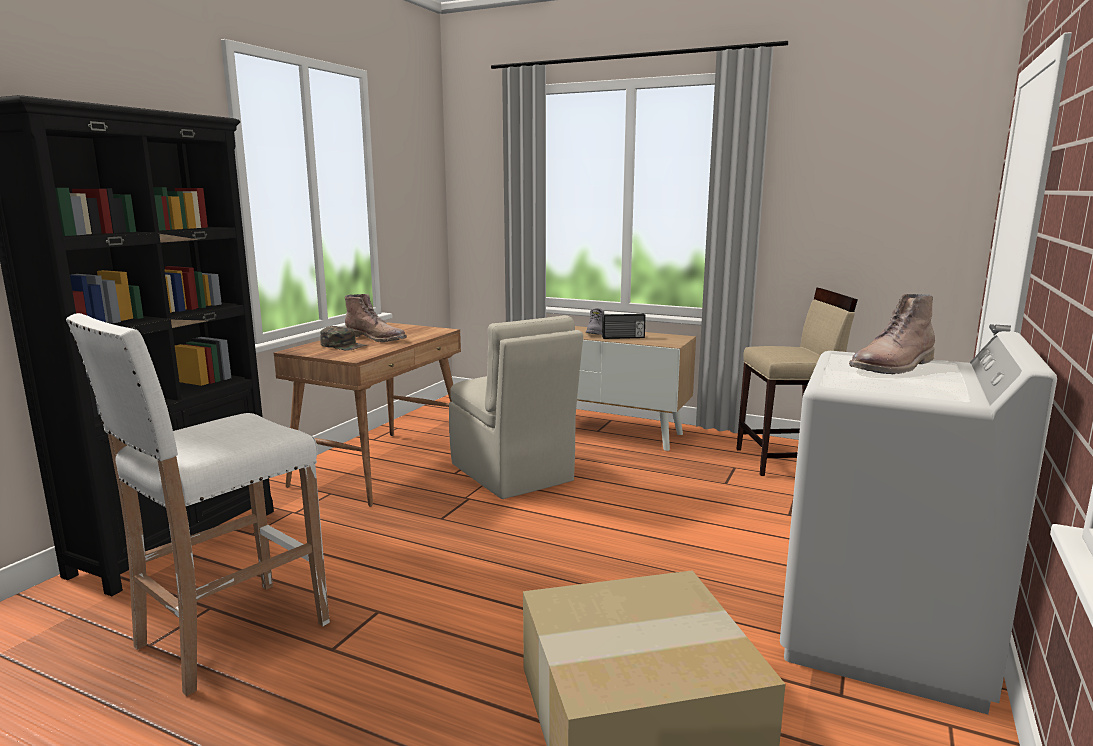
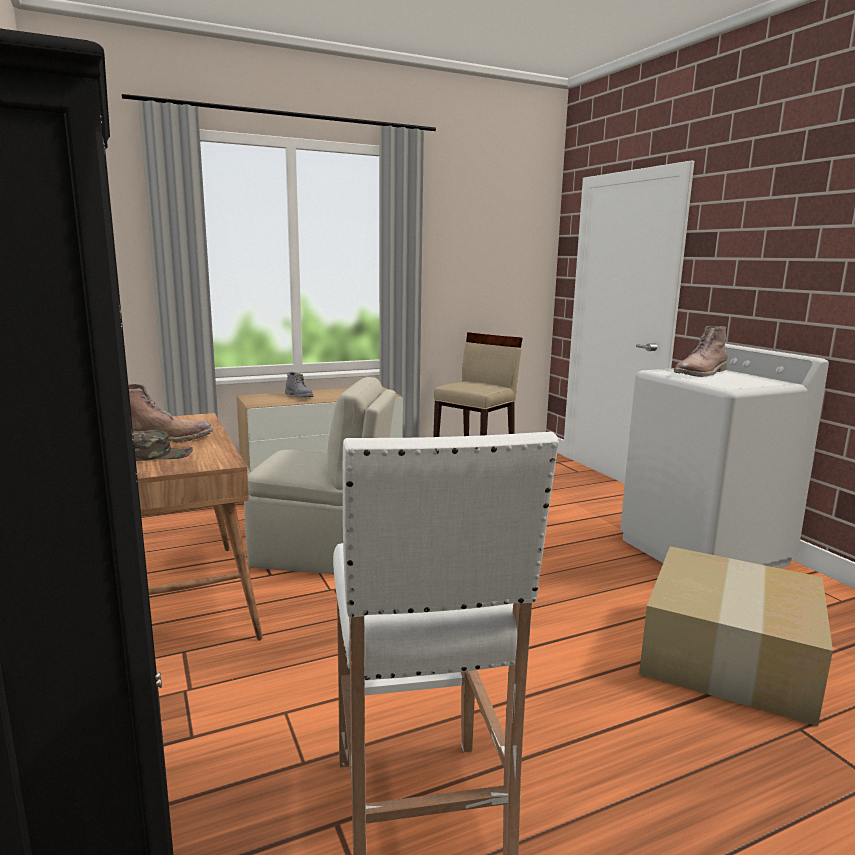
camera: 50 degrees left, 0 degrees up
radio [602,313,646,339] -> none
brown boot [849,294,935,374] -> brown boot turned 45 degrees clockwise [673,326,728,377]

